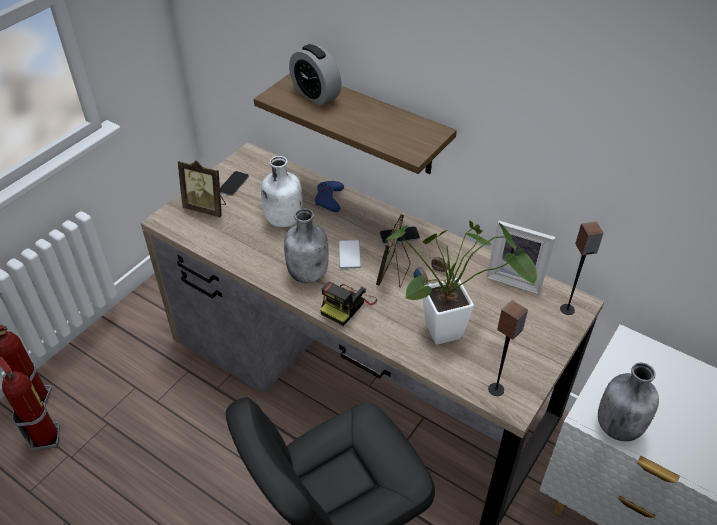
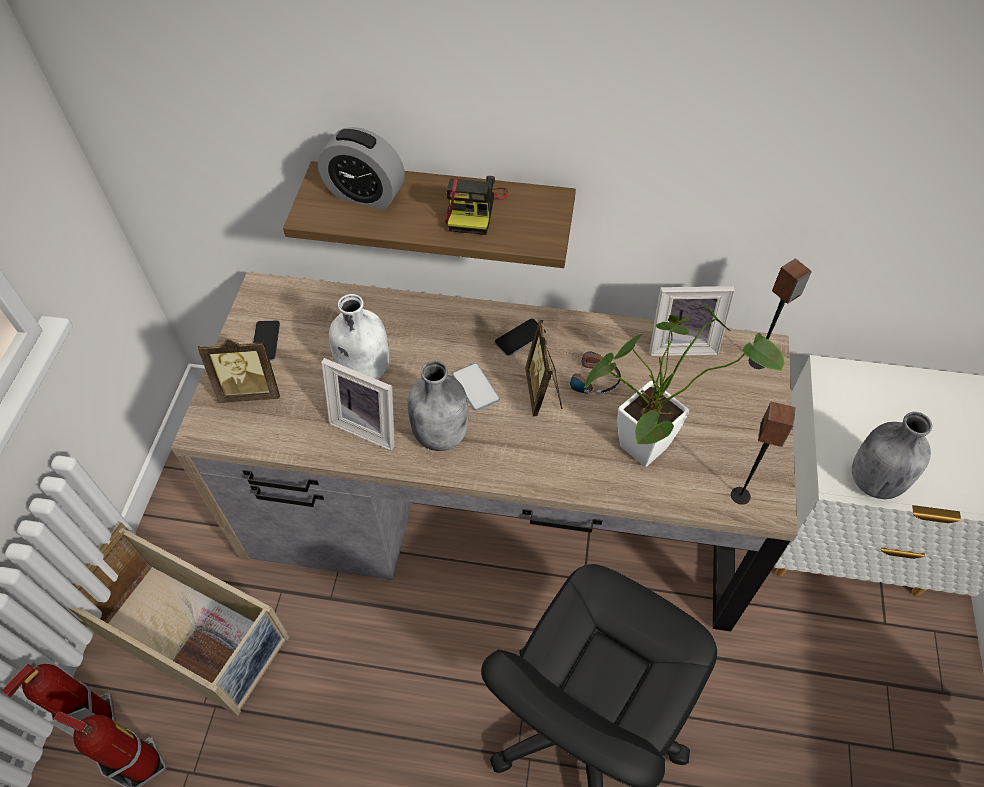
camera: 25 degrees left, 10 degrees up
blue game controller [315,181,344,212] -> none
camera [320,282,377,326] -> camera moved to [445,176,508,235]
none -> beige storage box [55,522,290,716]
none -> picture frame [321,358,395,451]

